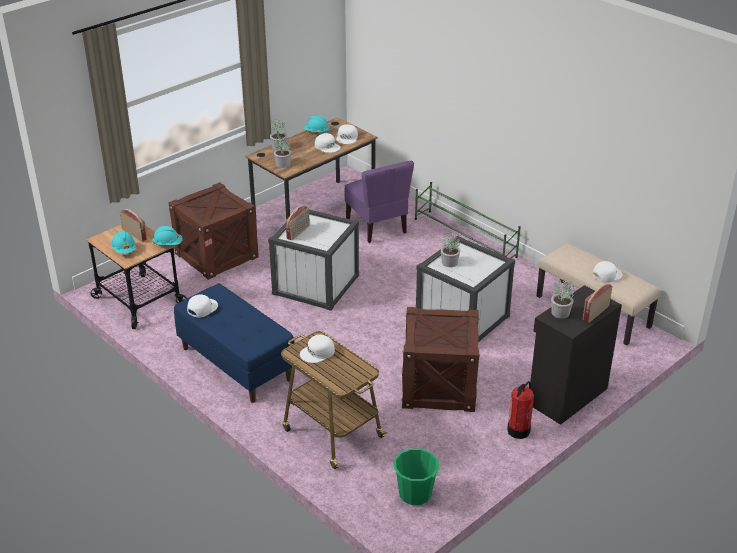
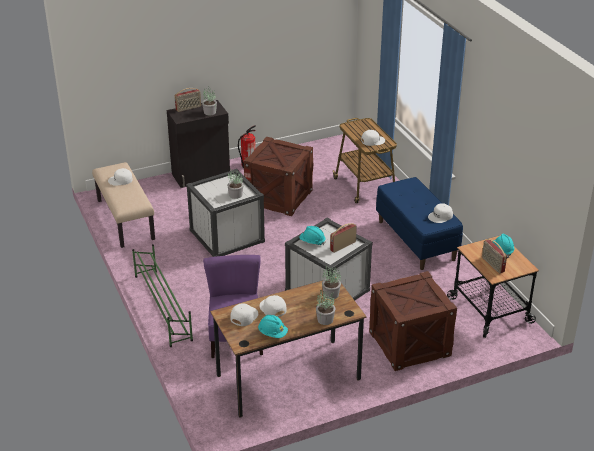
camera: 160 degrees left, 0 degrees up
turquoise hard hat [152,226,183,245] -> turquoise hard hat moved to [299,226,326,245]
green bucket [394,449,440,505] -> none

